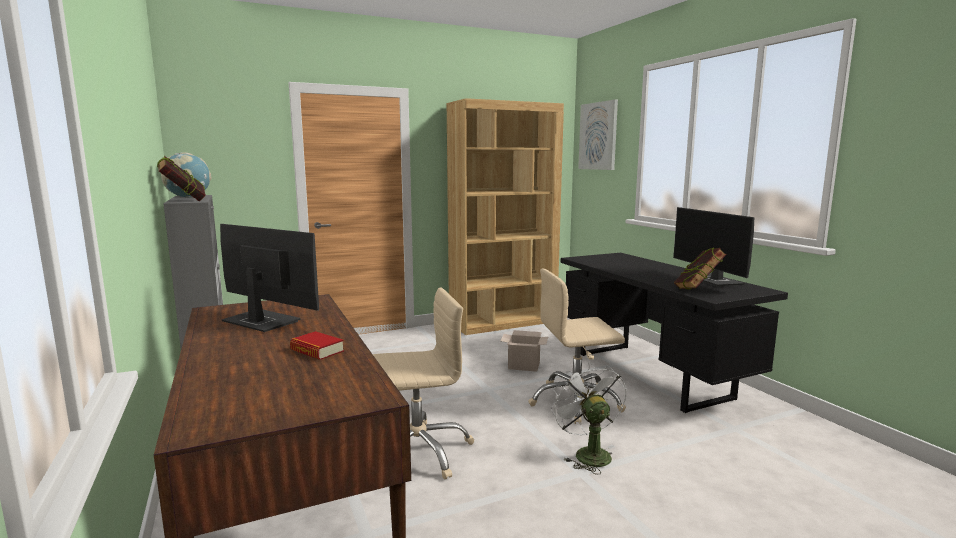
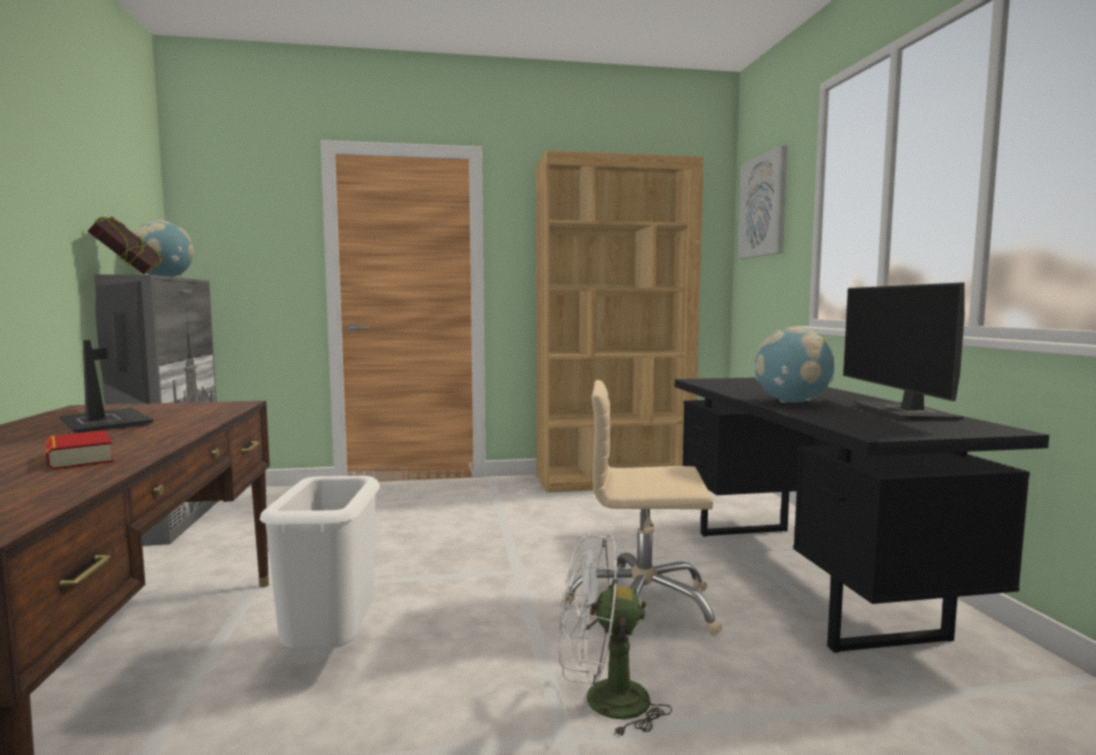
camera: 15 degrees right, 5 degrees down
beige office chair [373,287,475,479] -> white trash can [260,476,380,650]
cardboard box [500,330,548,372] -> none
white fan [551,362,627,475] -> white fan turned 90 degrees counterclockwise [559,533,672,737]
book [674,247,727,289] -> none
none -> globe [754,327,835,403]

